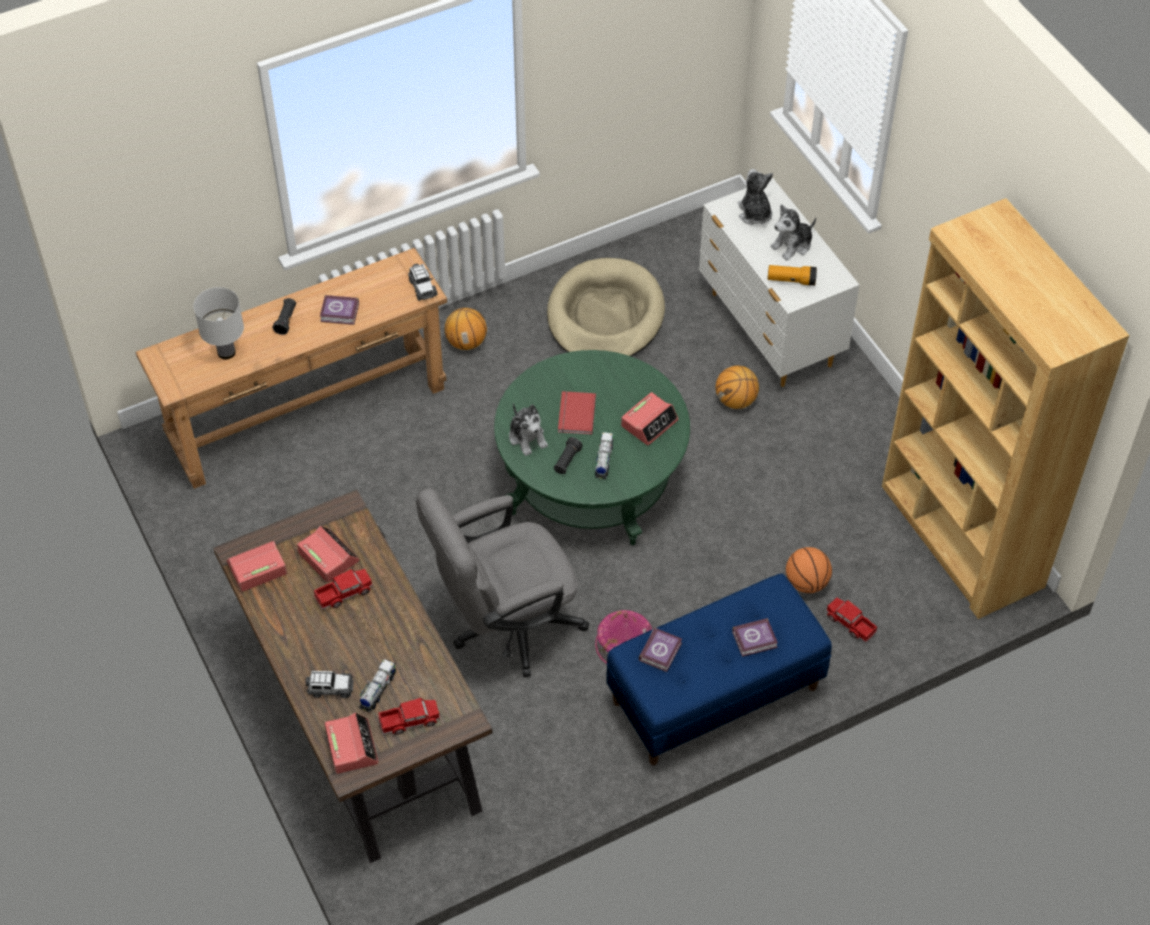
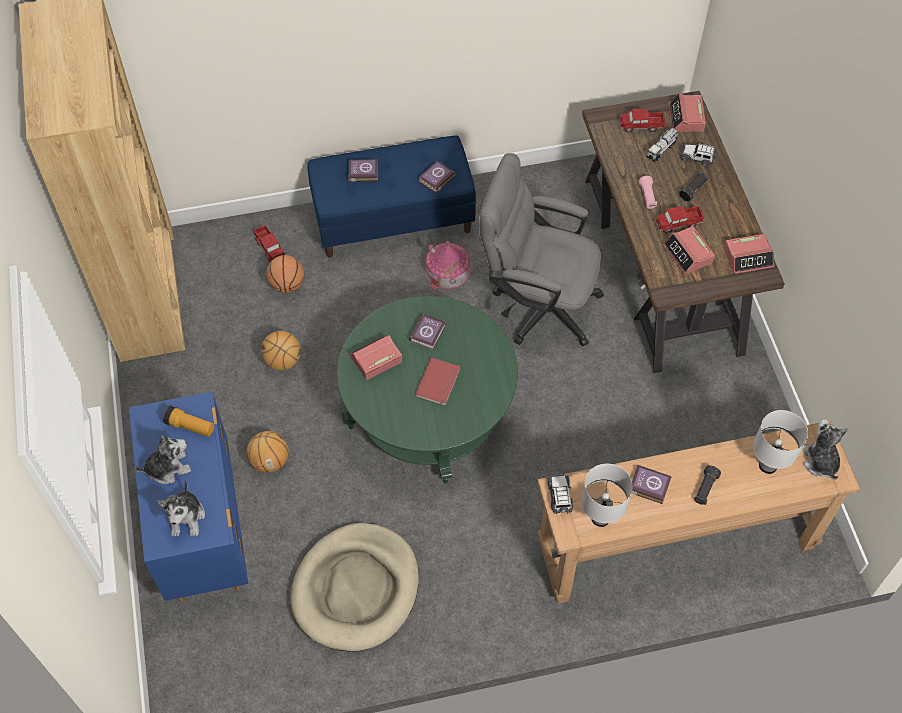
camera: 165 degrees left, 5 degrees up
grey office chair [416,488,589,677] -> grey office chair turned 150 degrees counterclockwise [479,153,604,346]
basketball [445,308,487,350] -> basketball moved to [261,331,301,370]
plush toy [509,403,548,456] -> plush toy moved to [802,419,849,480]
black flashlight [554,437,583,474] -> black flashlight moved to [679,172,708,202]
toy truck [595,432,614,479] -> book [409,313,445,350]
white dresser [699,178,859,387] -> blue dresser [129,392,249,602]
none -> white table lamp [581,464,633,527]
none -> pink flashlight [639,176,657,209]

